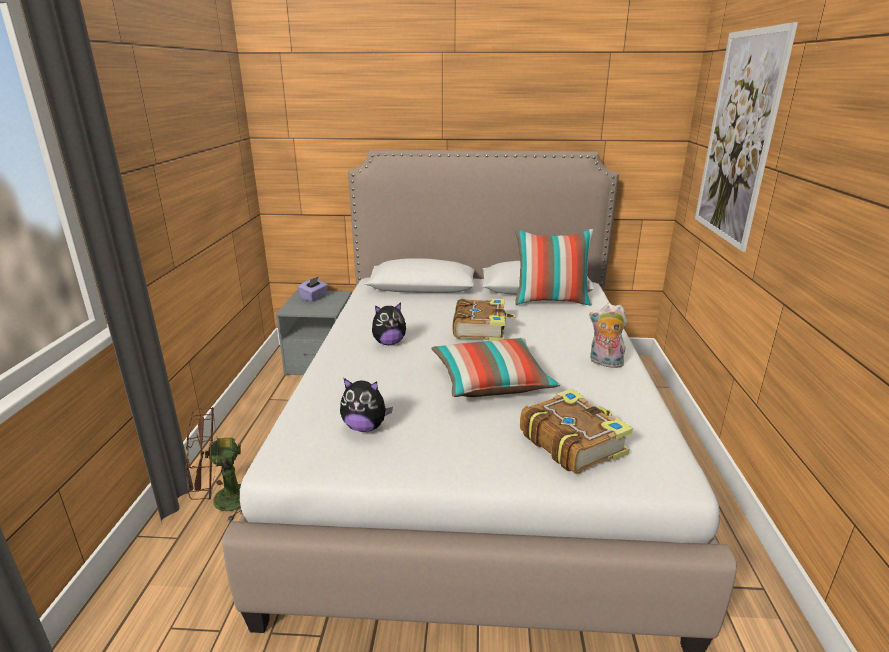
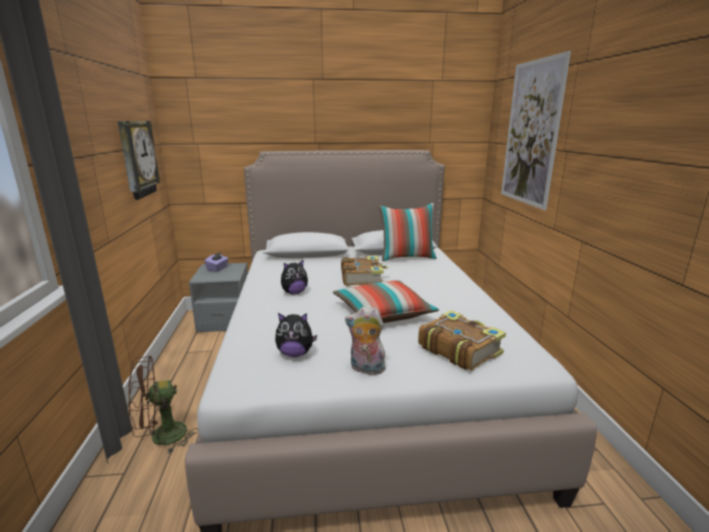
camera: 10 degrees left, 5 degrees down
plush toy [589,303,627,368] -> plush toy moved to [345,307,387,375]
none -> wall clock [118,121,160,200]

